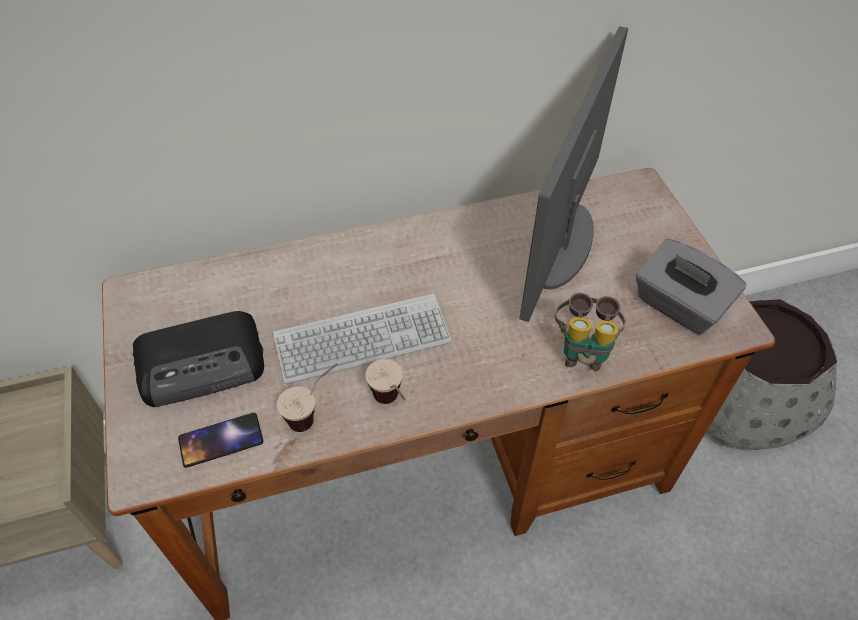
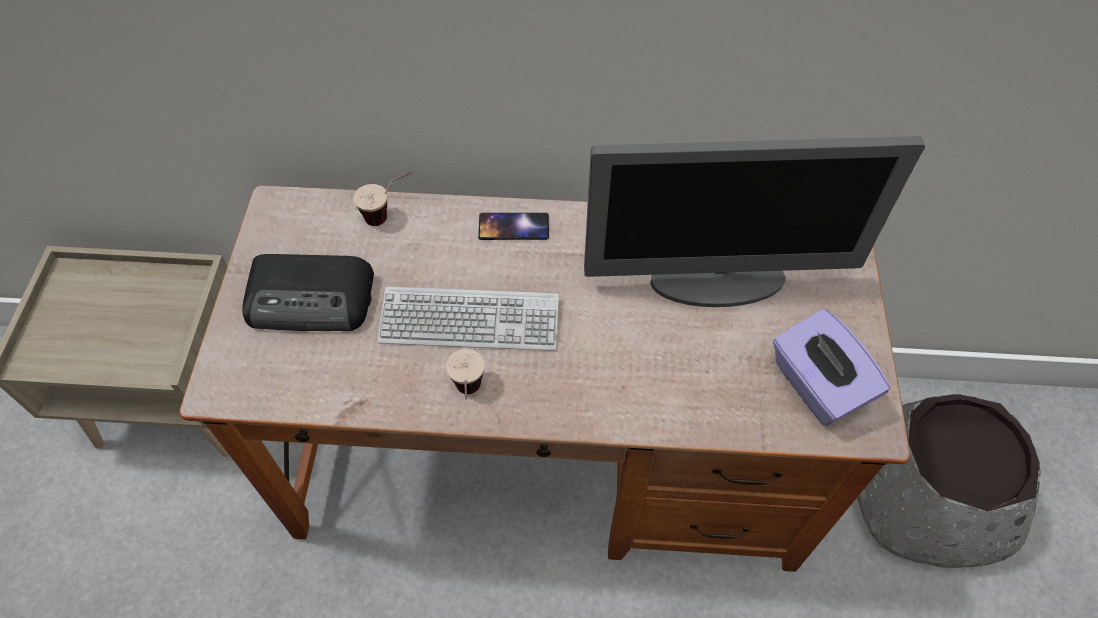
camera: 20 degrees right, 5 degrees up
phone [178,413,263,468] -> phone moved to [478,213,549,240]
cup [277,363,338,432] -> cup moved to [353,172,412,226]
monitor [519,26,628,322] -> monitor turned 135 degrees counterclockwise [584,136,925,307]
binoculars [555,293,626,371] -> none
grey tissue box [636,239,746,335] -> purple tissue box [773,309,890,425]

